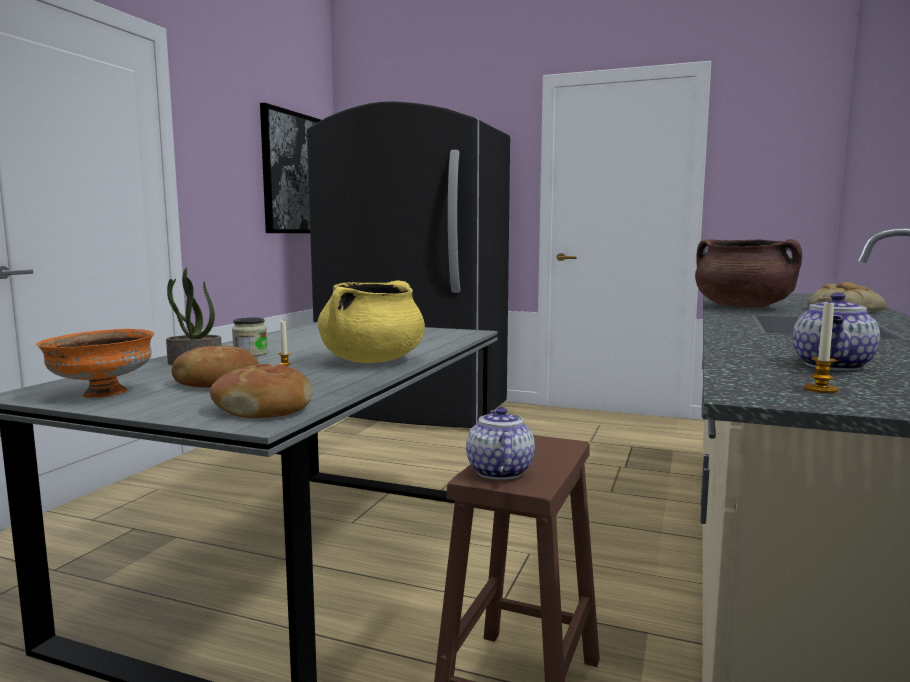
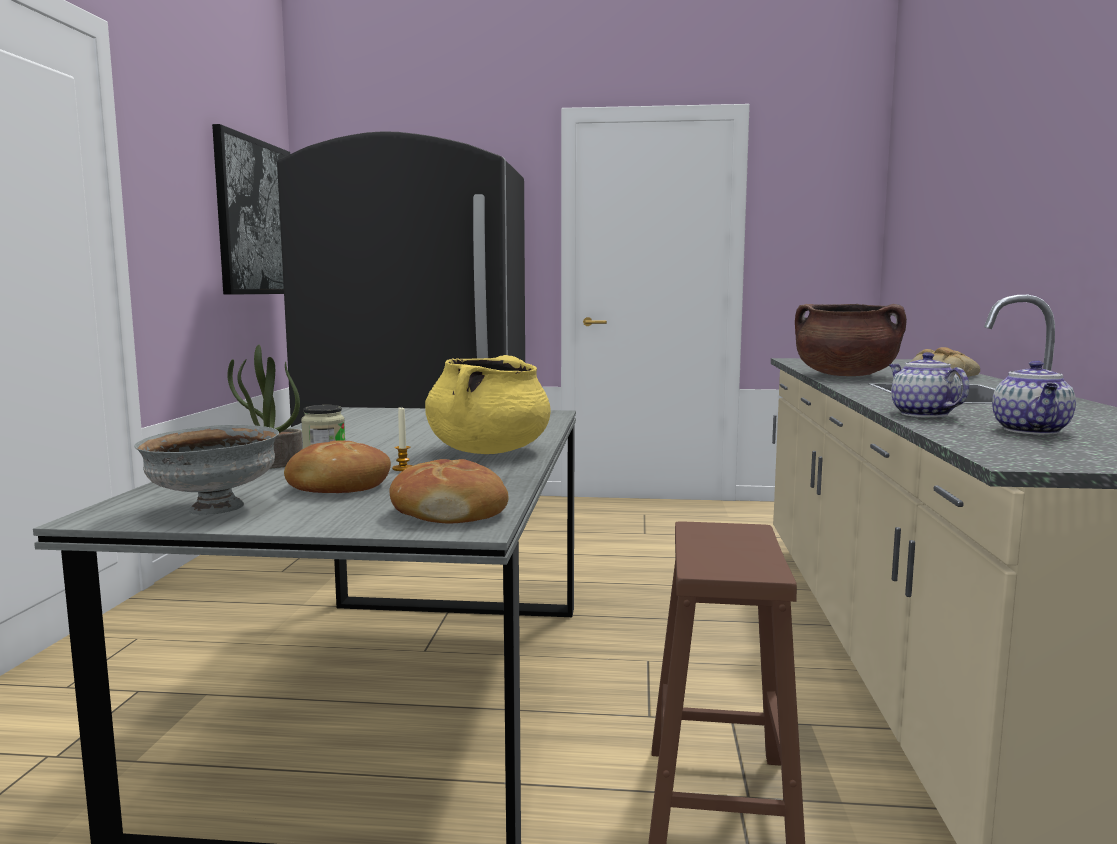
camera: 15 degrees left, 0 degrees up
orange bowl [36,329,154,398] -> grey bowl [134,425,279,515]
teapot [466,407,535,480] -> teapot moved to [889,352,969,417]
candle [804,300,839,393] -> none

